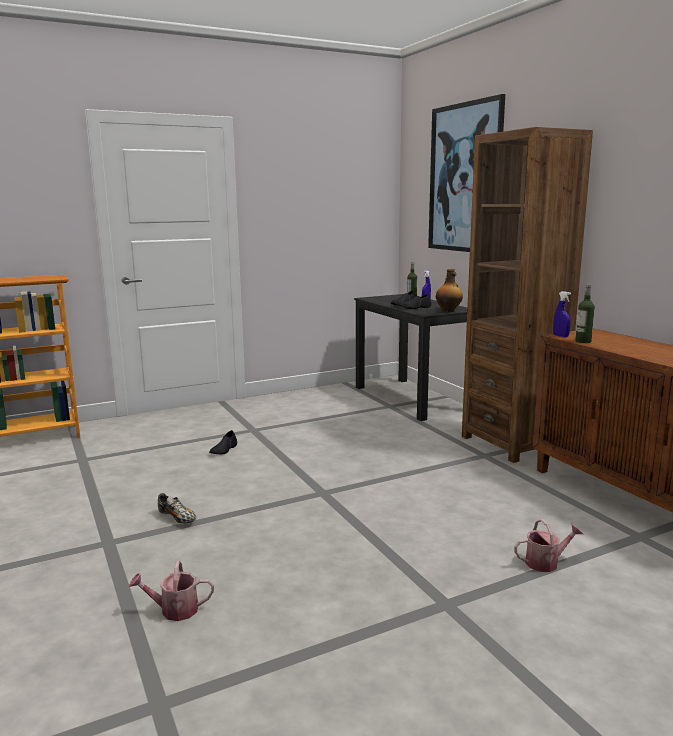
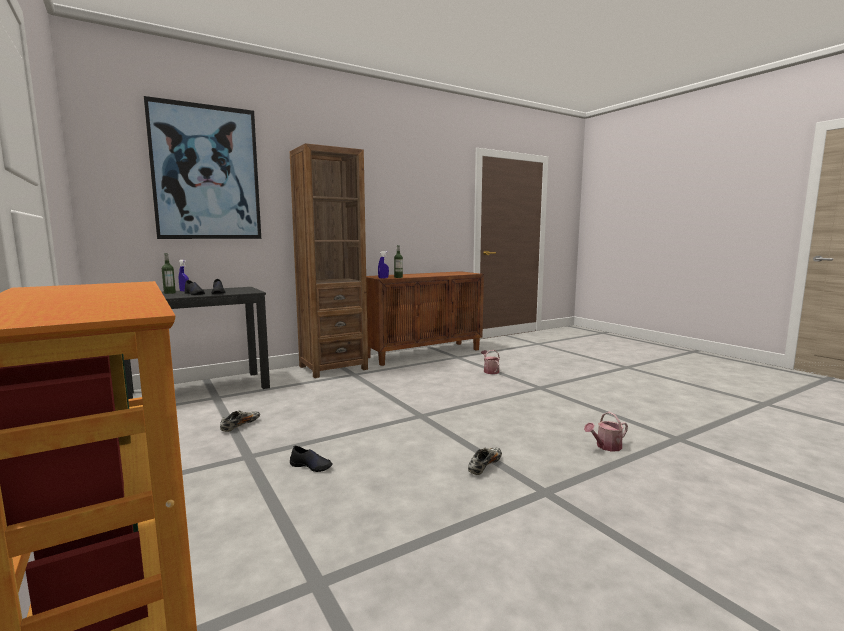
camera: 95 degrees left, 5 degrees down
watering can [129,561,214,621] -> watering can turned 75 degrees clockwise [584,412,628,452]
bottle [436,269,463,312] -> none
none -> shoe [220,410,260,432]

